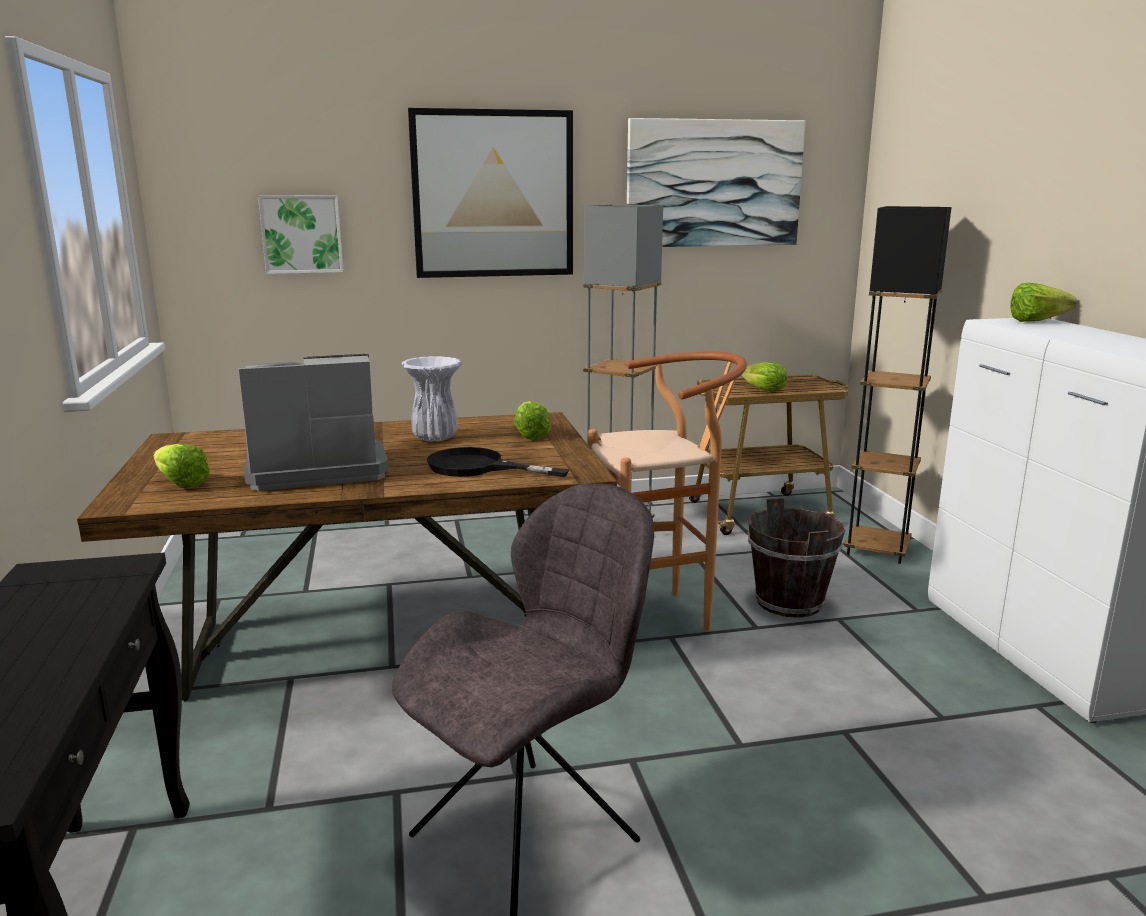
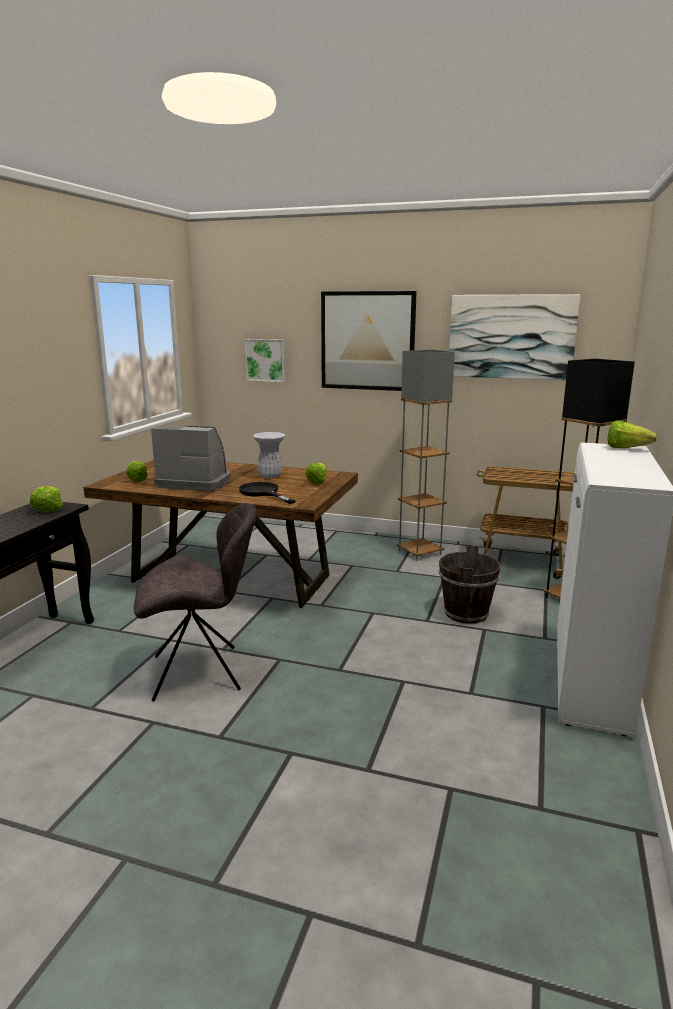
camera: 30 degrees right, 0 degrees up
brown stool [588,352,747,632] -> none
lettuce [741,362,787,392] -> lettuce moved to [30,486,63,512]

